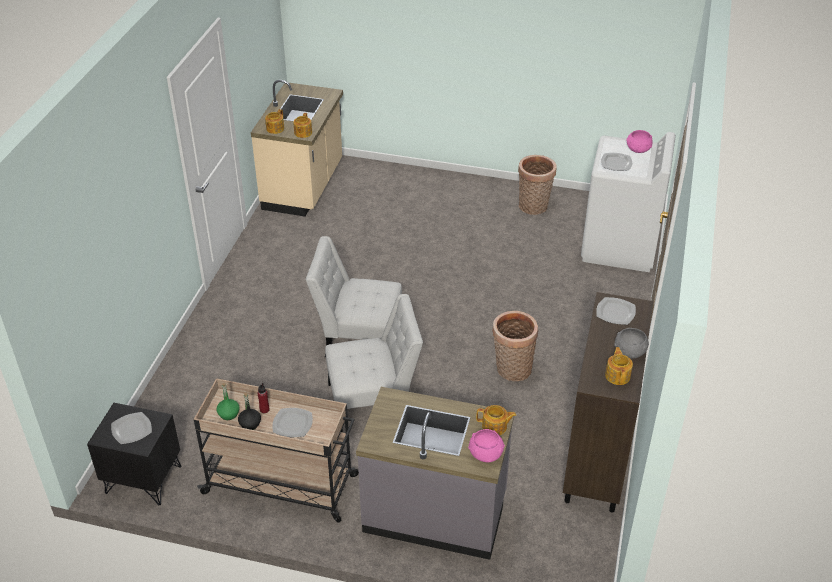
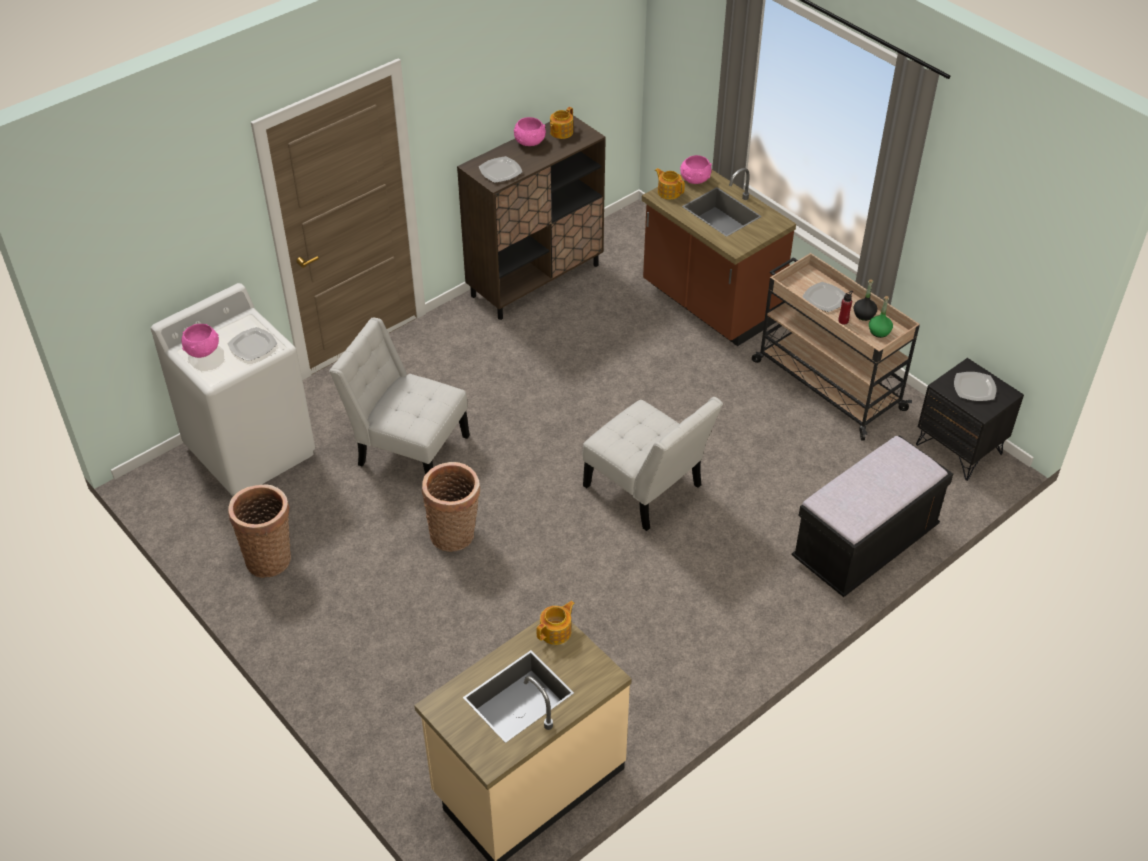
camera: 145 degrees left, 5 degrees up
teapot [265,109,284,134] -> none
white chair [325,294,423,432] -> white chair moved to [329,317,470,475]
grey counter [356,387,514,560] -> brown counter [642,168,796,346]
basket [492,311,538,381] -> basket moved to [422,462,480,552]
grey bowl [614,328,649,359] -> pink bowl [514,117,546,146]
none -> black bench [792,435,953,597]

